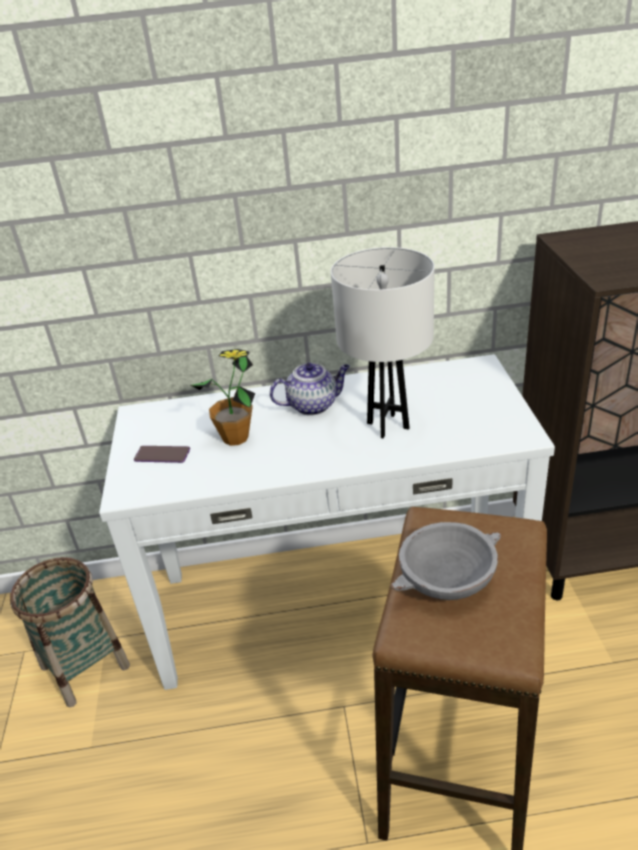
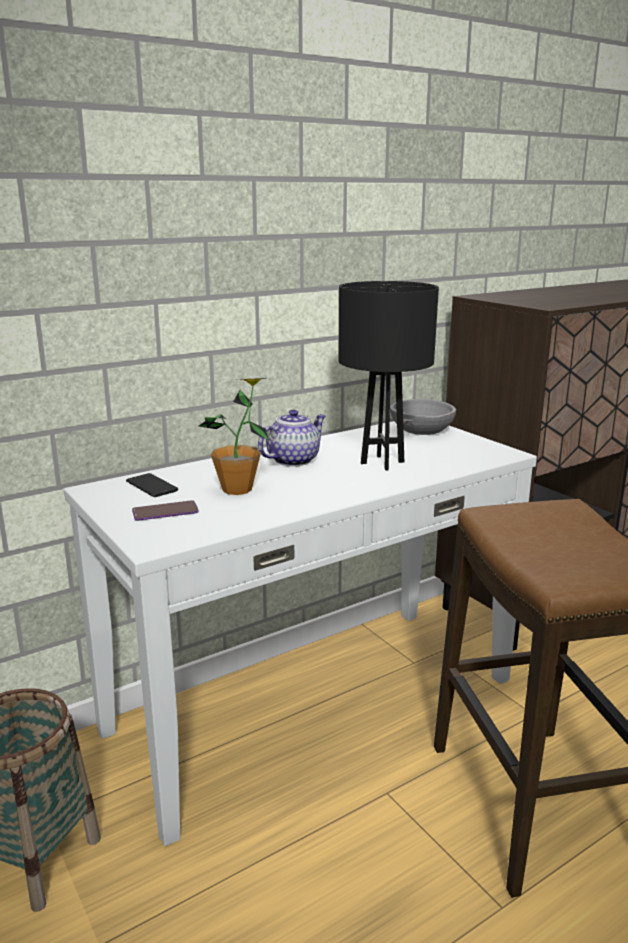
camera: 30 degrees left, 15 degrees down
white table lamp [331,247,435,439] -> black table lamp [339,281,439,470]
grey bowl [390,522,501,600] -> grey bowl moved to [390,399,456,435]
none -> phone [126,473,178,497]

